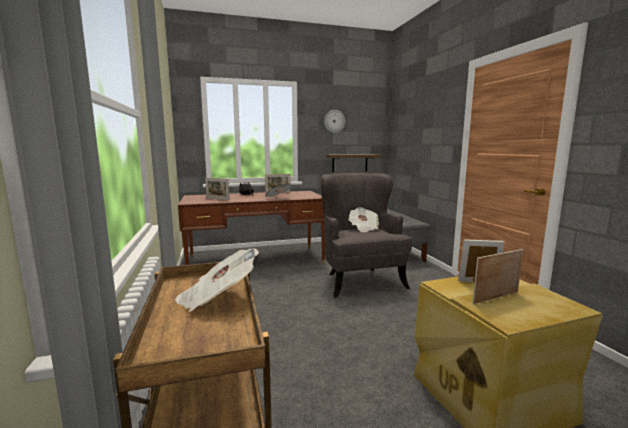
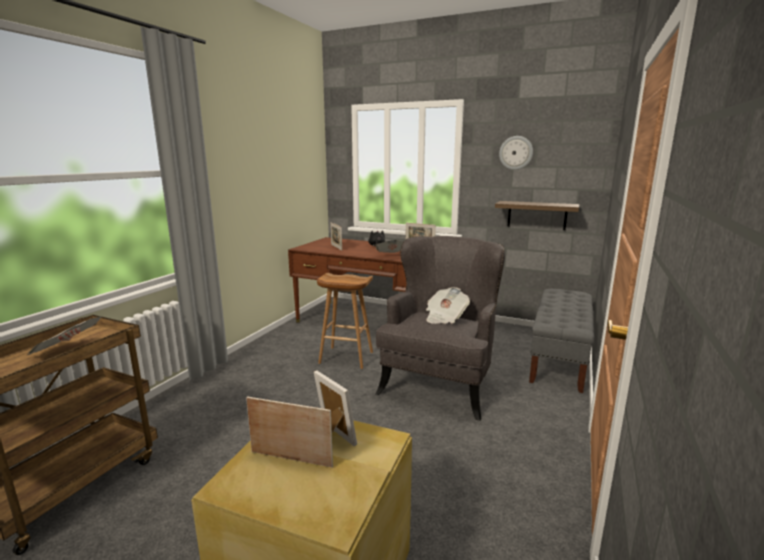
camera: 40 degrees right, 5 degrees up
none -> brown stool [317,273,373,369]

